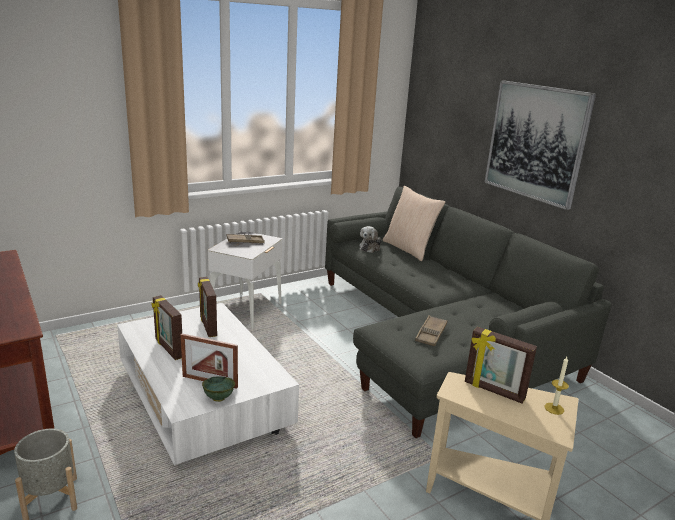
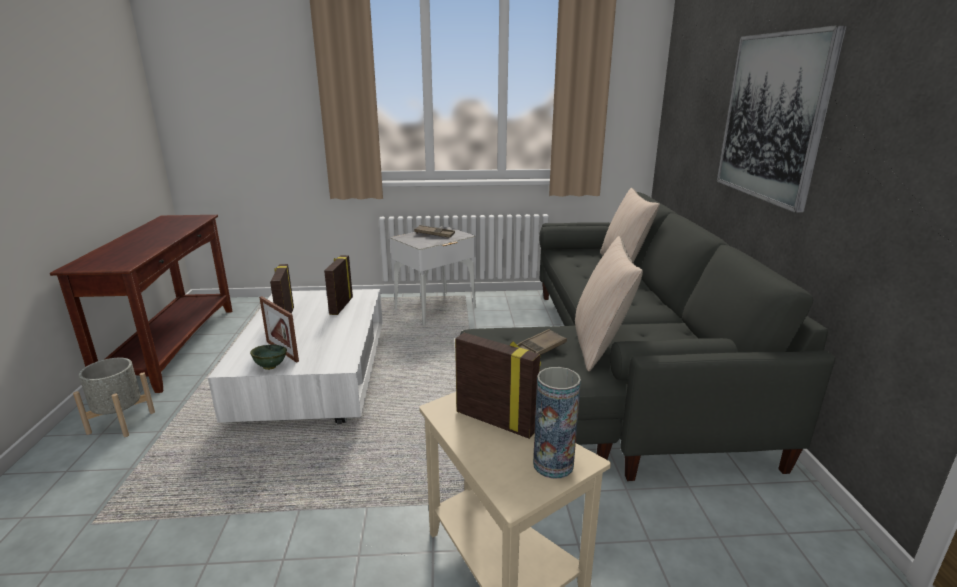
camera: 30 degrees right, 0 degrees up
plush toy [359,226,381,253] -> none
picture frame [465,327,537,404] -> picture frame turned 150 degrees clockwise [455,333,541,439]
candle [545,357,569,415] -> vase [533,367,581,479]
none -> beige pillow [575,236,643,372]

